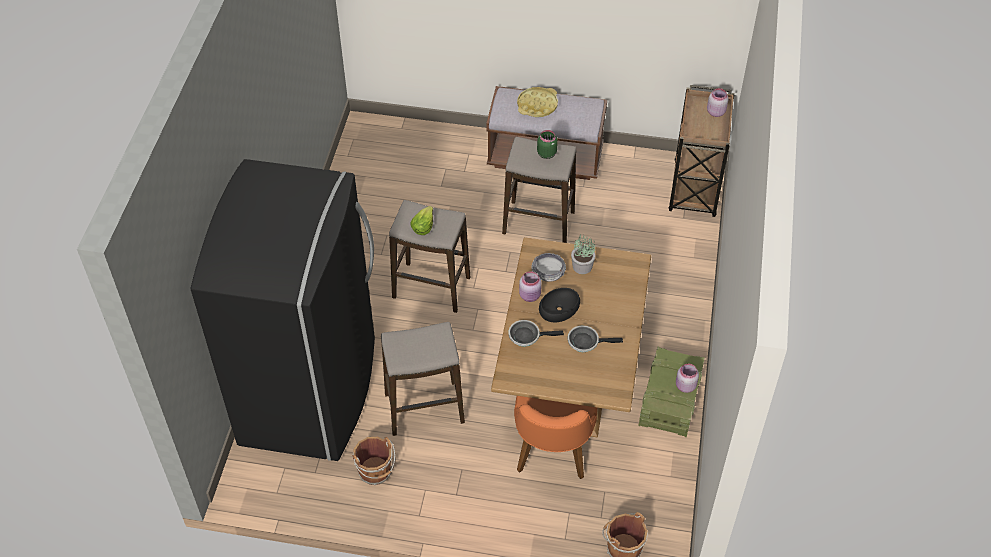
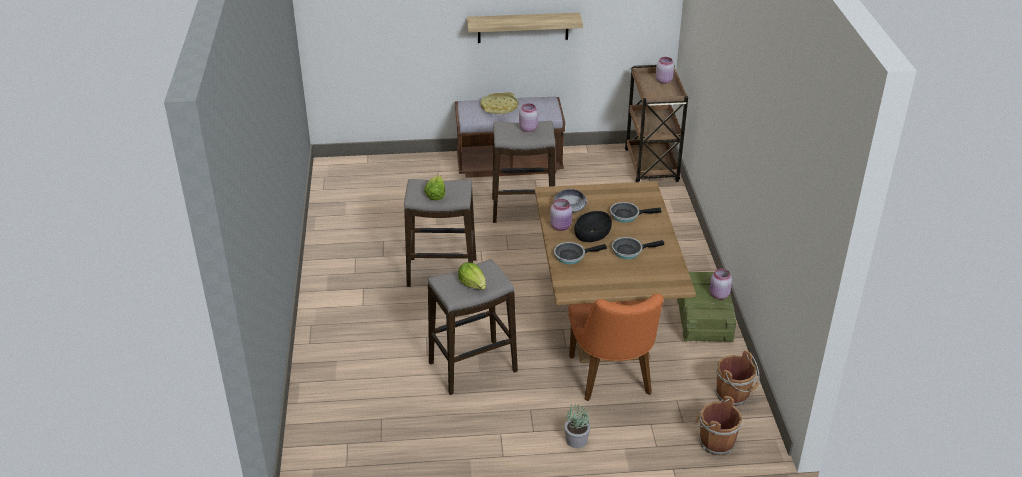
camera: 15 degrees left, 15 degrees down
black fridge [191,159,375,461] -> none
brown bucket [352,437,395,485] -> brown bucket moved to [715,351,759,406]
green jar [537,130,558,159] -> pink jar [519,103,538,132]
potted plant [571,235,596,274] -> potted plant moved to [564,404,590,448]
none -> lettuce [458,262,486,290]
none -> shelf [467,13,583,43]
none -> frying pan [610,202,662,223]

